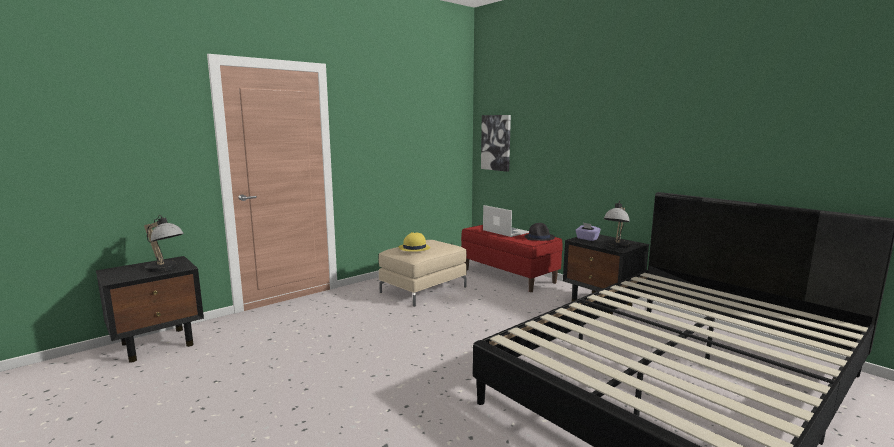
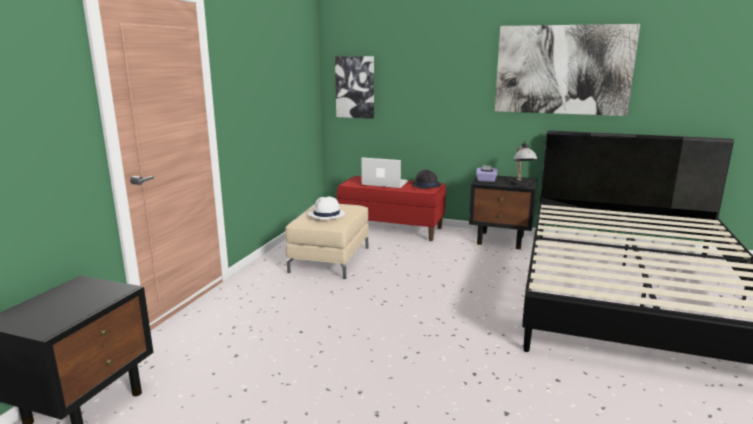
camera: 30 degrees left, 5 degrees up
table lamp [144,215,184,272] -> none
yellow hat [398,232,431,252] -> white hat [308,196,345,219]
none -> picture [495,24,640,116]

